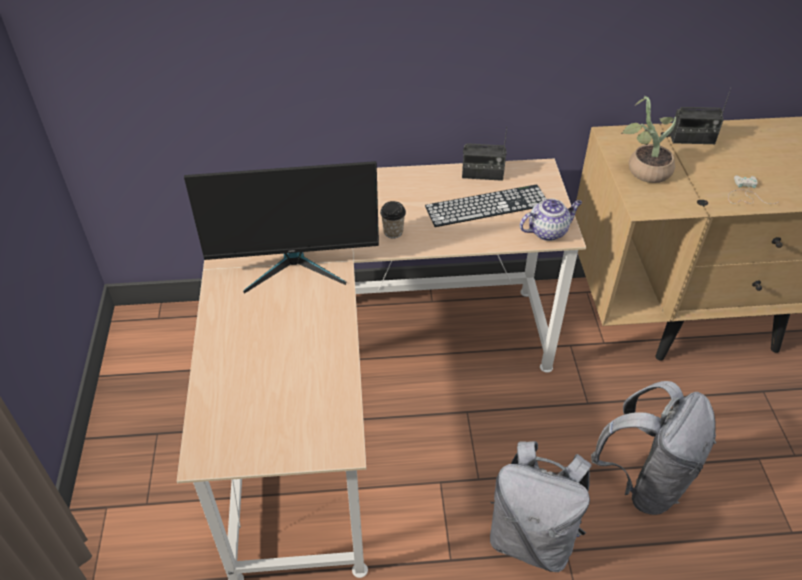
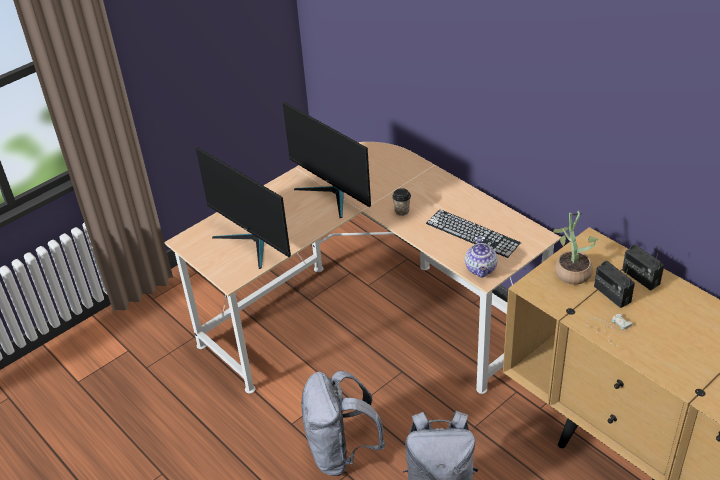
camera: 55 degrees right, 5 degrees down
radio [462,127,507,181] -> radio moved to [594,261,635,308]
teapot [520,198,582,241] -> teapot turned 60 degrees clockwise [465,236,498,278]
none -> monitor [196,147,291,269]

